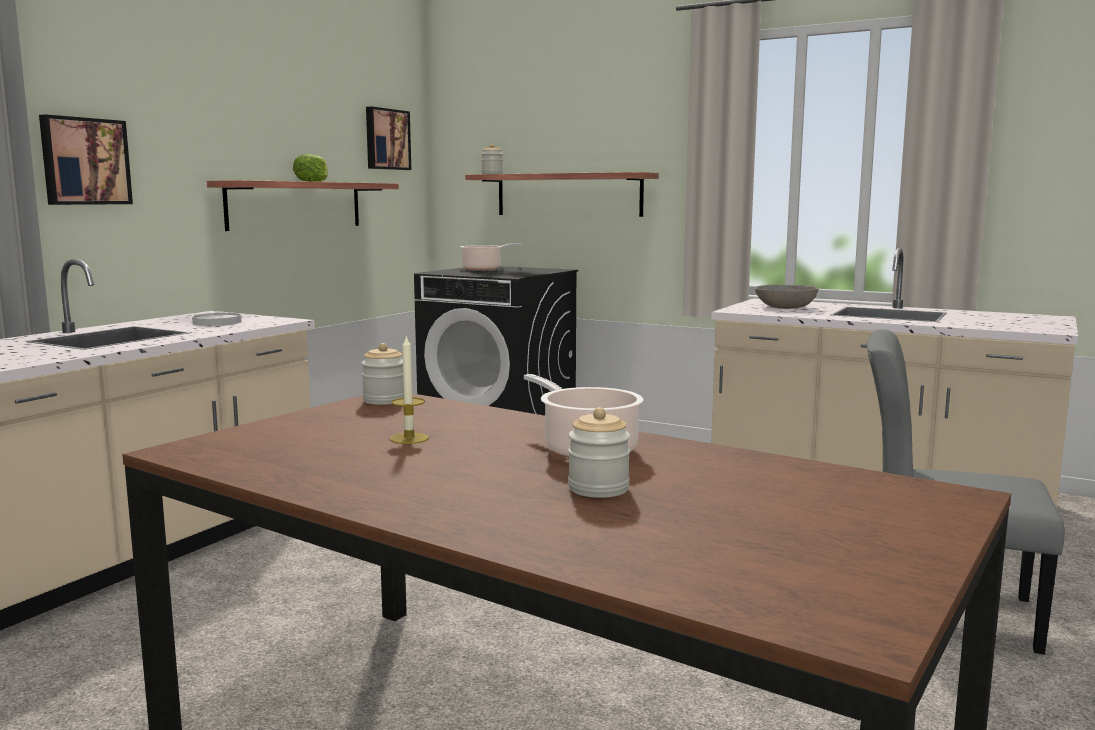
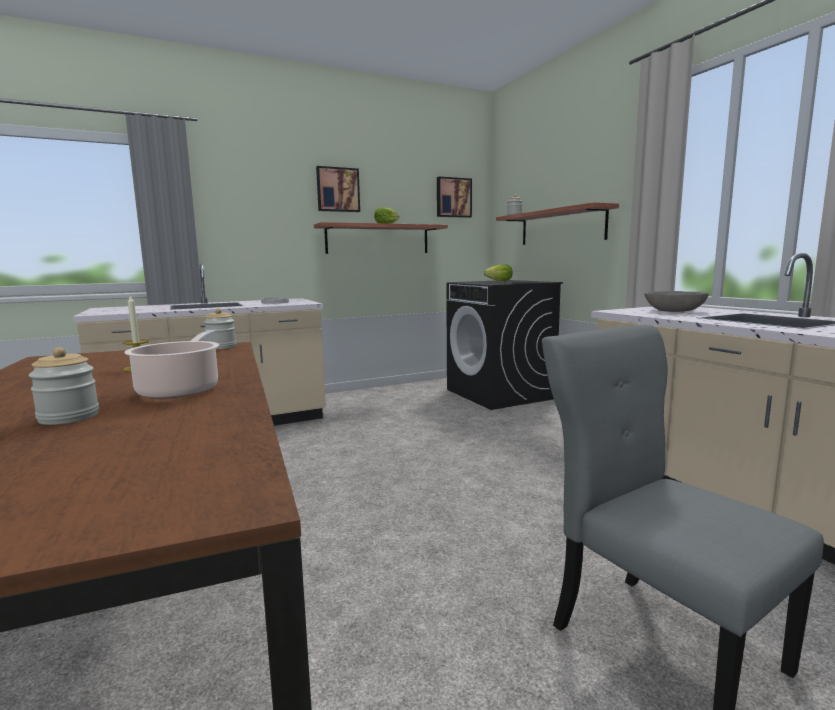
camera: 35 degrees right, 0 degrees up
picture [39,114,133,205] -> picture moved to [316,166,360,212]
cooking pot [460,243,521,270] -> lettuce [484,264,513,281]

